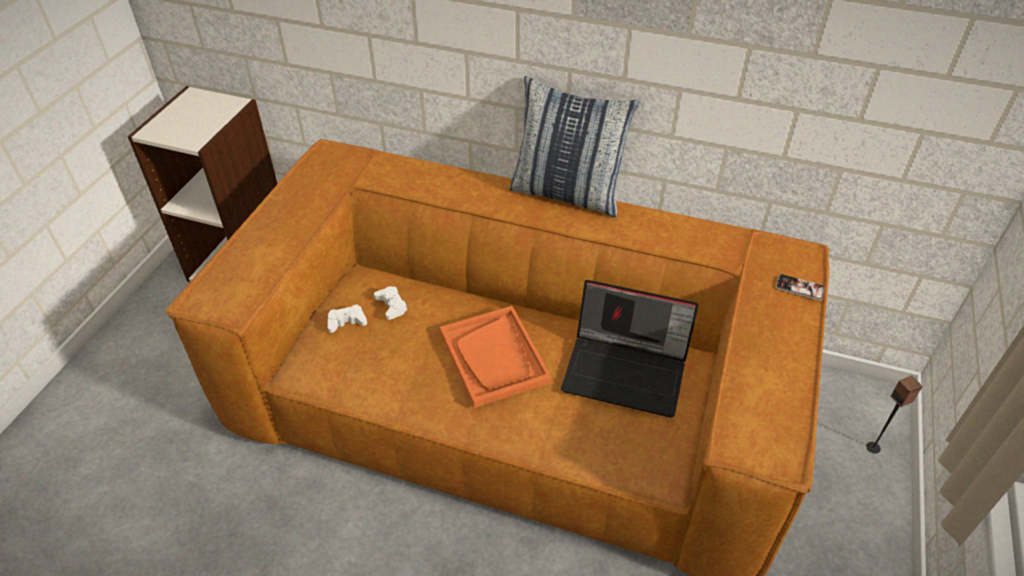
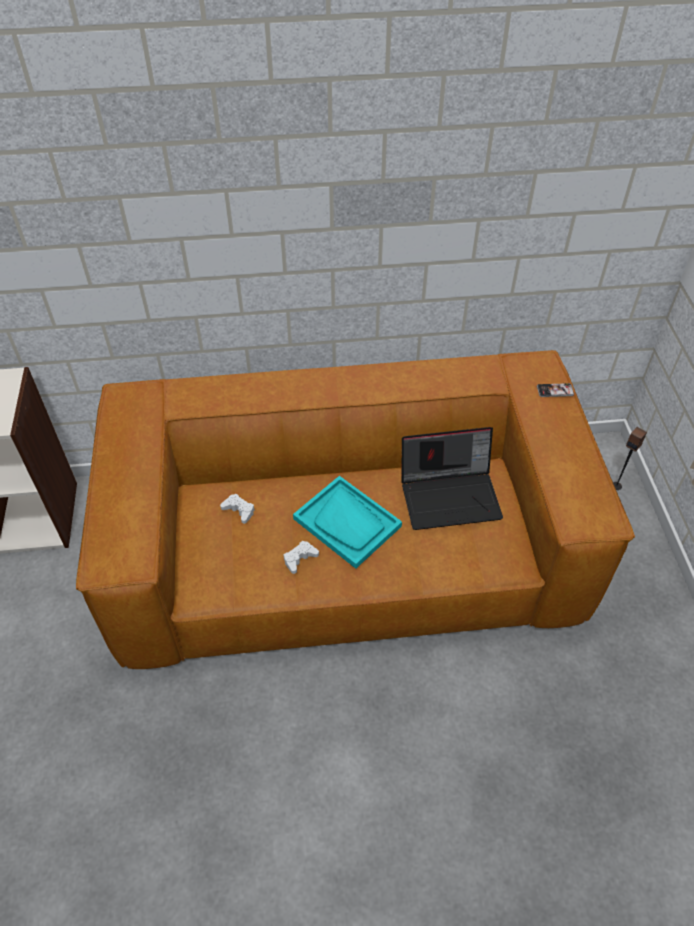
camera: 25 degrees left, 5 degrees up
white game controller [328,304,367,333] -> white game controller moved to [284,541,319,574]
orange tray [440,306,551,408] -> turquoise tray [293,476,402,569]
pillow [509,76,639,217] -> none

